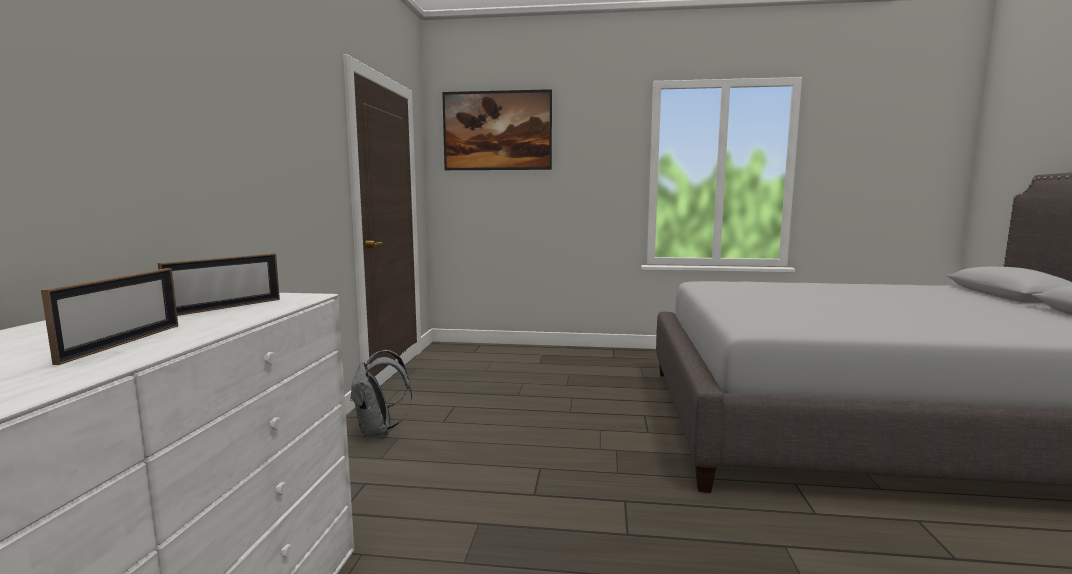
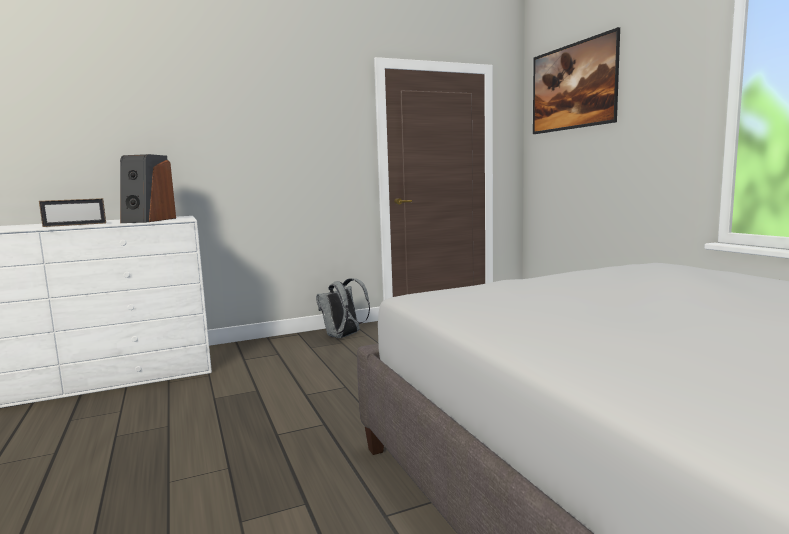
camera: 60 degrees right, 0 degrees up
picture frame [158,253,280,316] -> speaker [120,154,176,223]

